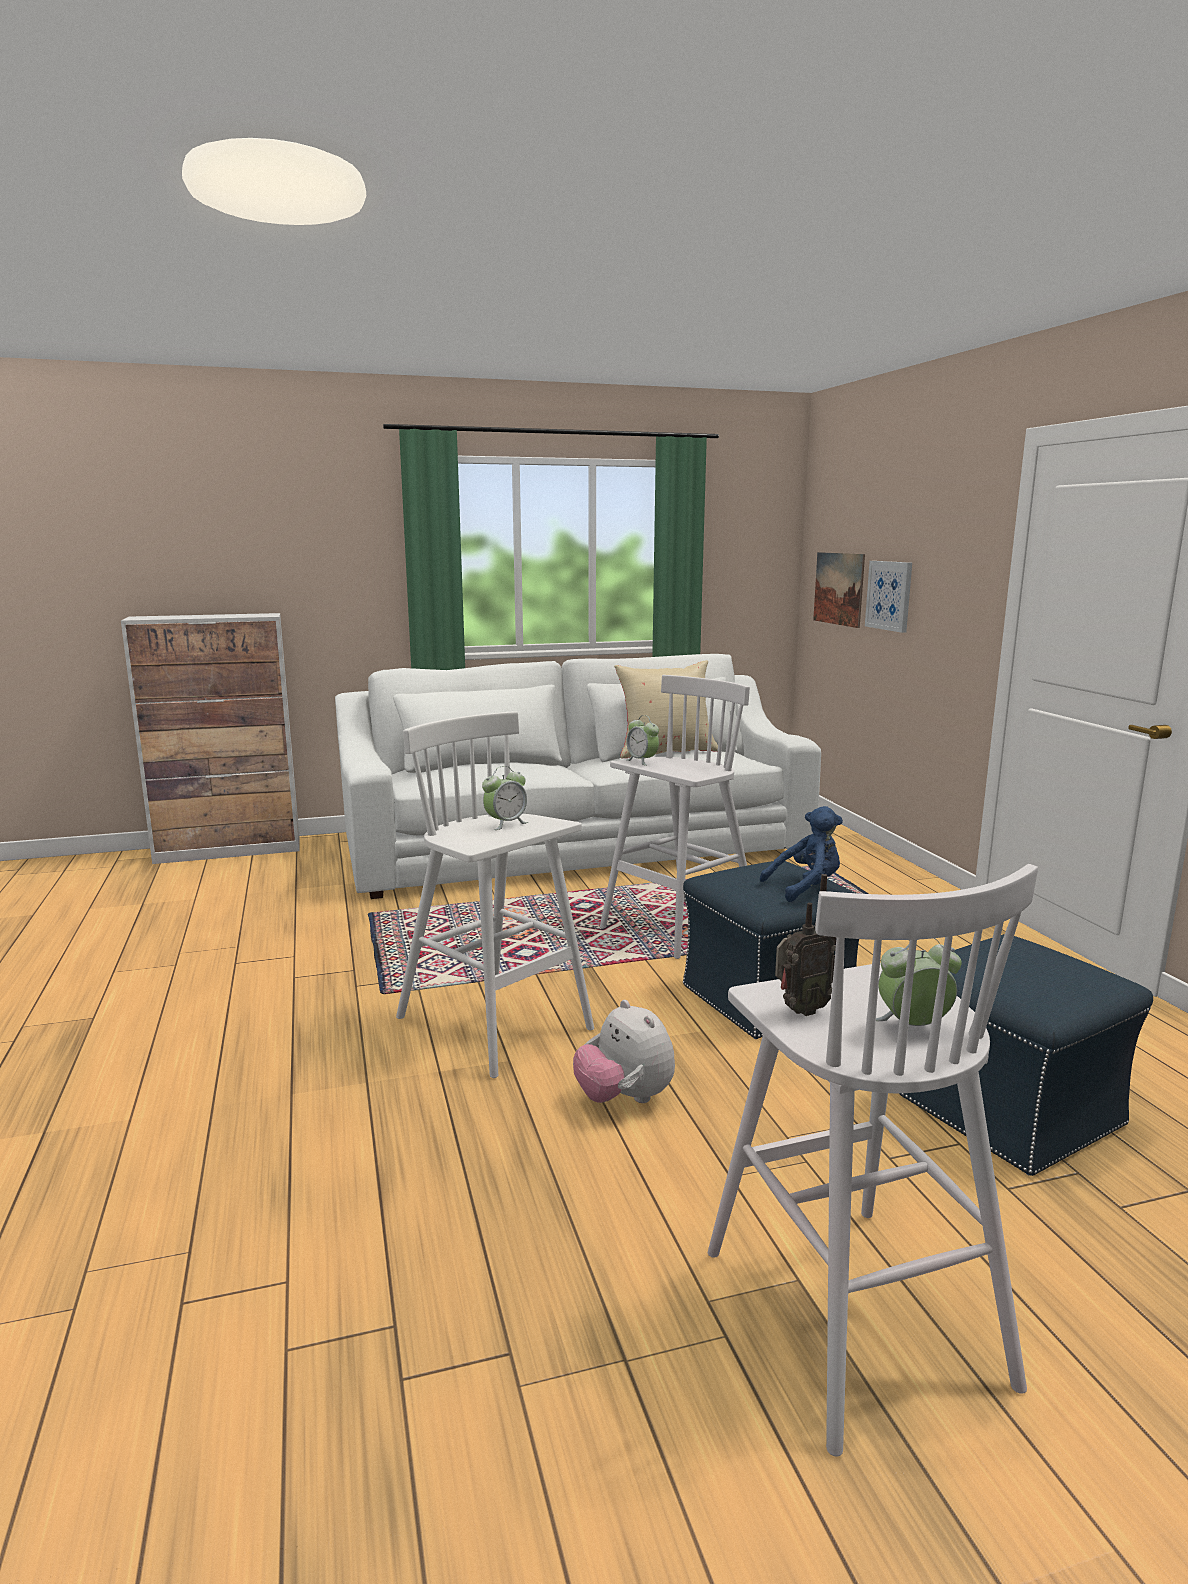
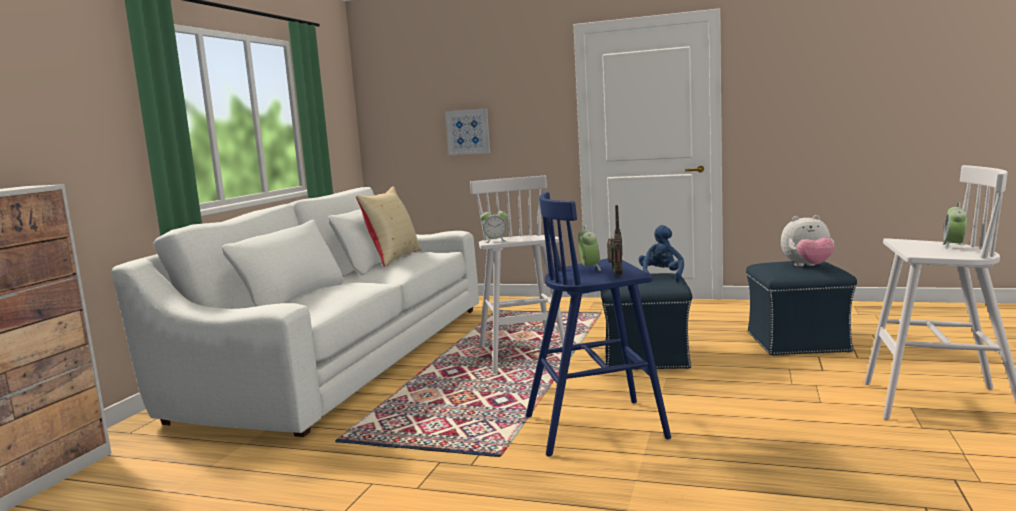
camera: 55 degrees left, 5 degrees down
white stool [396,711,594,1078] -> blue stool [526,192,671,456]
plush toy [573,1000,675,1103] -> plush toy moved to [781,215,835,267]
radio [775,874,836,1016] -> radio moved to [607,205,623,276]
picture [813,552,865,628] -> none

